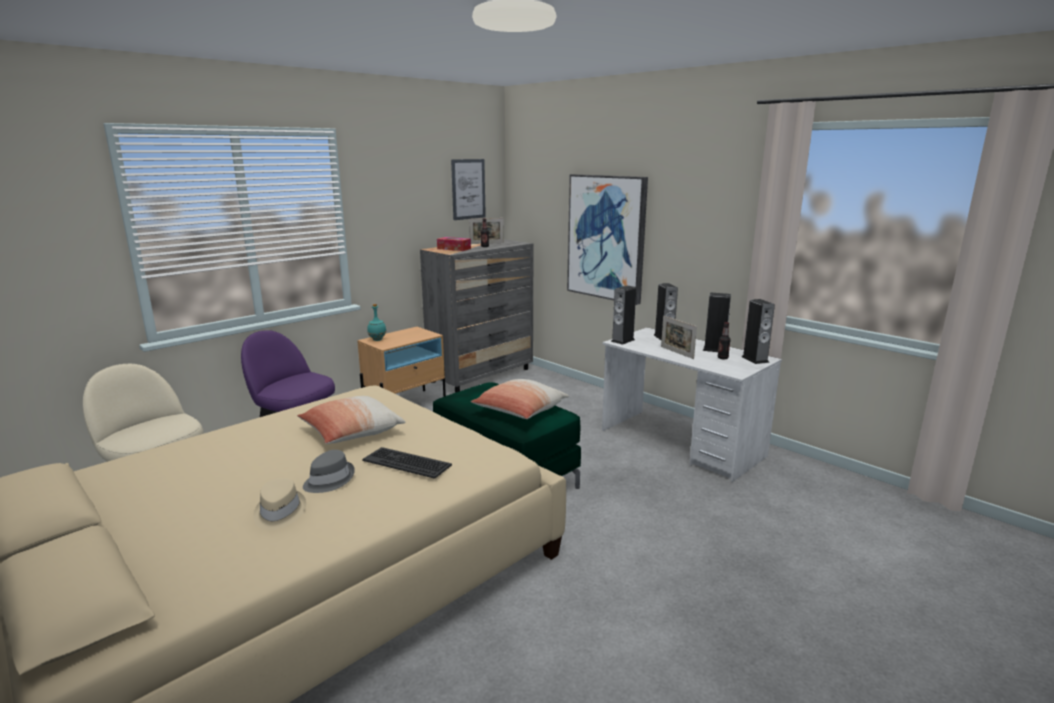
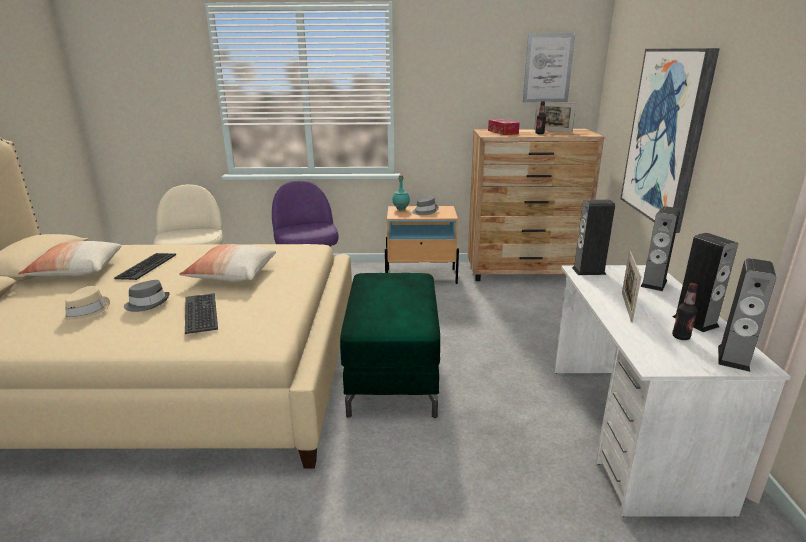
camera: 45 degrees right, 5 degrees up
grey dresser [420,239,534,393] -> brown dresser [468,129,604,281]
pillow [471,379,569,419] -> pillow moved to [18,241,122,276]
none -> keyboard [114,253,177,280]
none -> grey hat [412,195,439,215]

